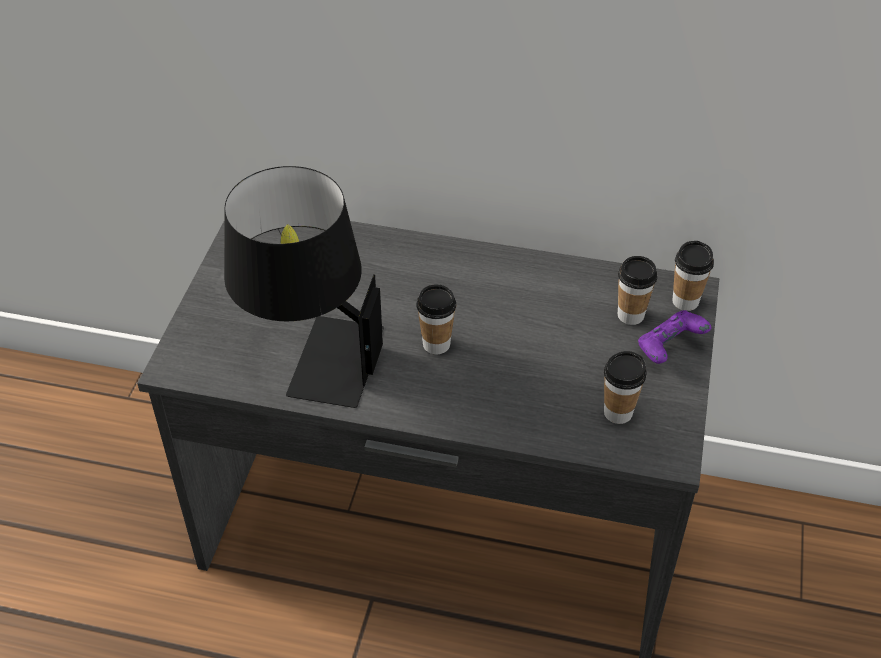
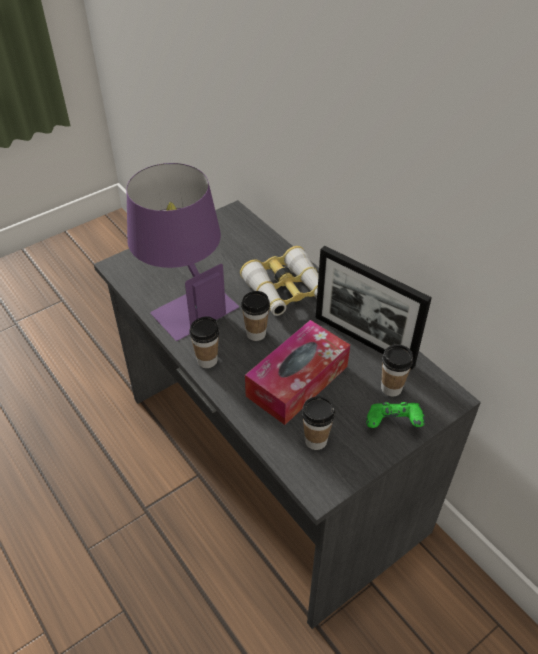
camera: 40 degrees right, 0 degrees up
black table lamp [224,166,384,408] -> purple table lamp [127,163,239,341]
purple game controller [638,310,711,364] -> green game controller [366,402,425,428]
cup [672,241,714,311] -> cup moved to [189,317,219,368]
none -> binoculars [240,246,319,316]
none -> tissue box [245,320,350,425]
none -> picture frame [316,246,432,370]

